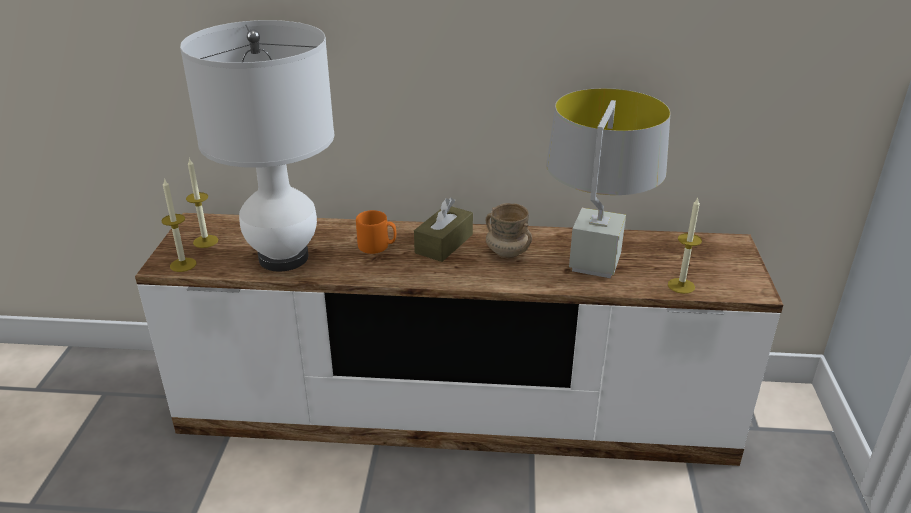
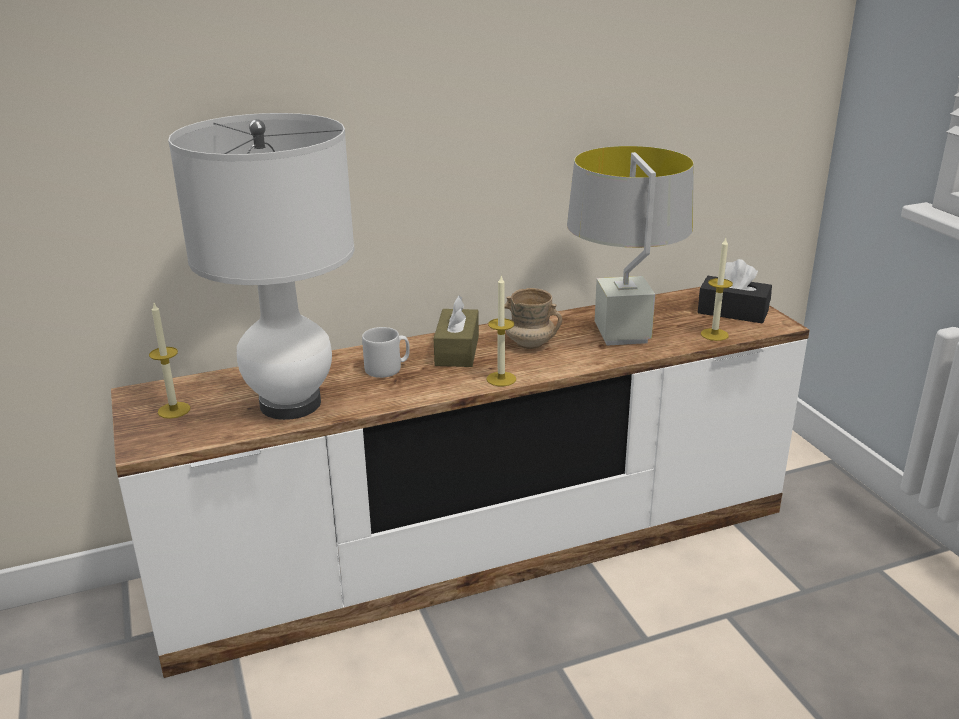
camera: 25 degrees left, 5 degrees down
candle [162,178,196,272] -> candle moved to [487,274,516,386]
orange mug [356,210,396,254] -> grey mug [362,327,410,378]
none -> black tissue box [698,259,772,324]

